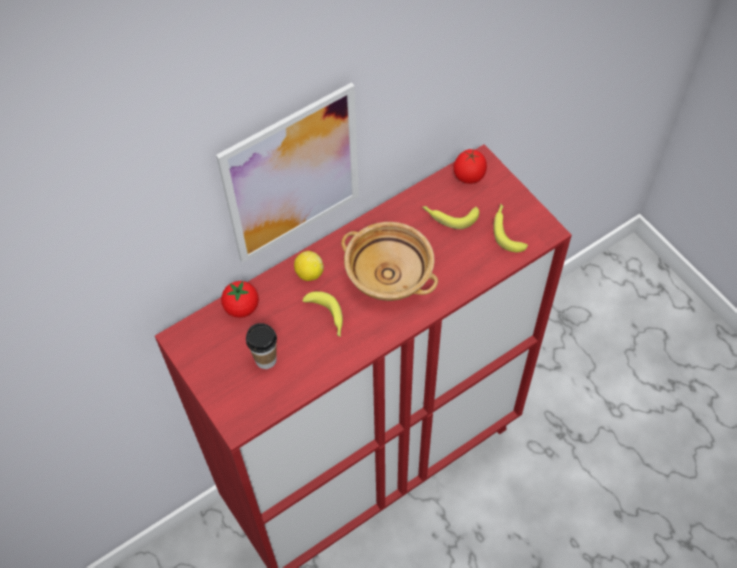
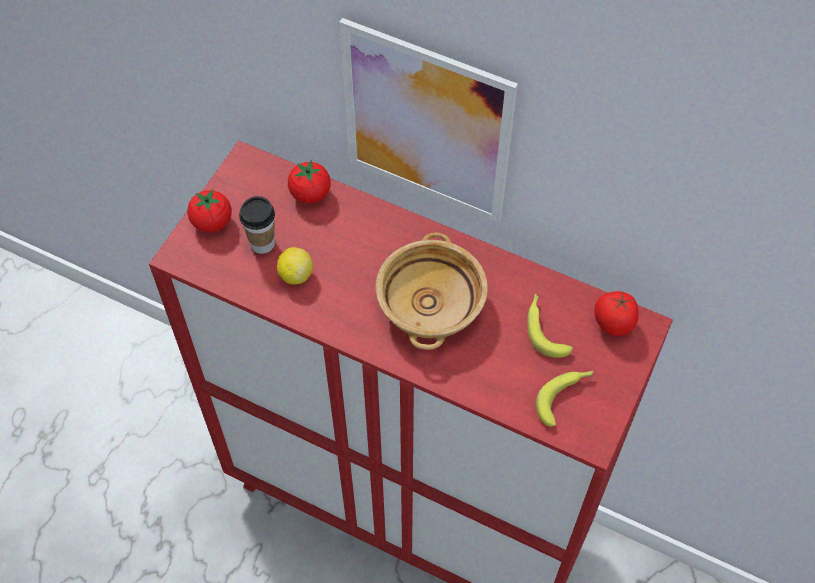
camera: 60 degrees right, 0 degrees up
lemon [294,251,324,281] -> lemon moved to [277,247,313,284]
banana [303,291,343,337] -> none
none -> tomato [187,189,232,232]

